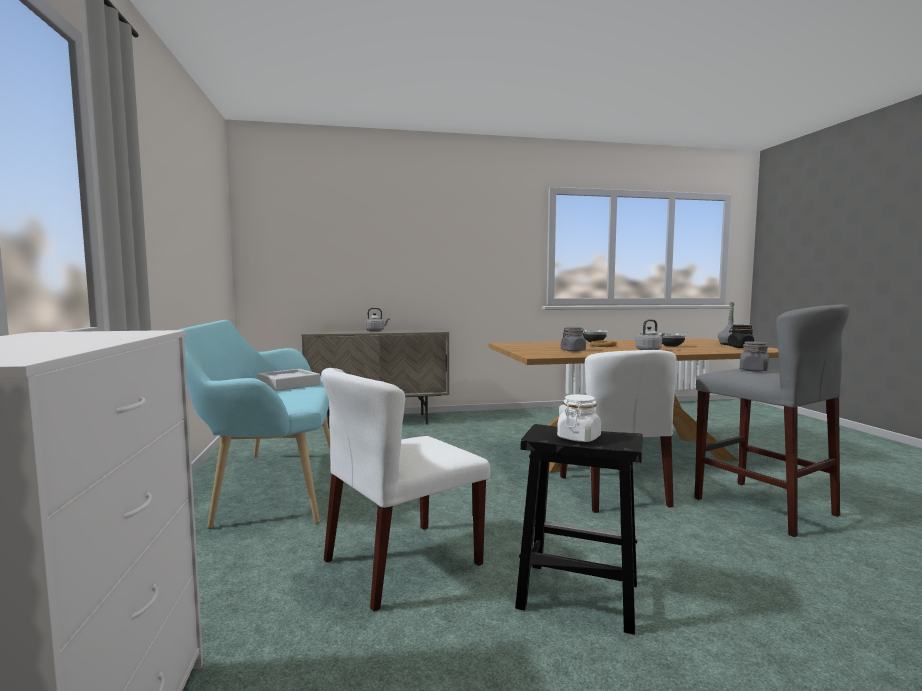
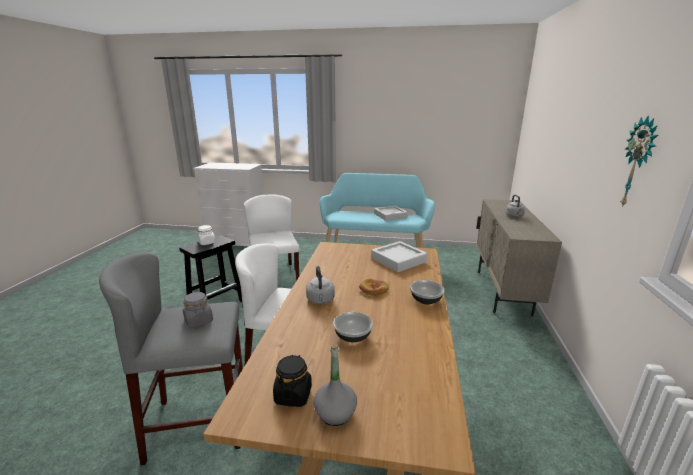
camera: 110 degrees right, 15 degrees up
grey jar [561,327,586,352] -> none
none -> grey tray [371,241,428,272]
none -> wall clock [621,115,658,208]

